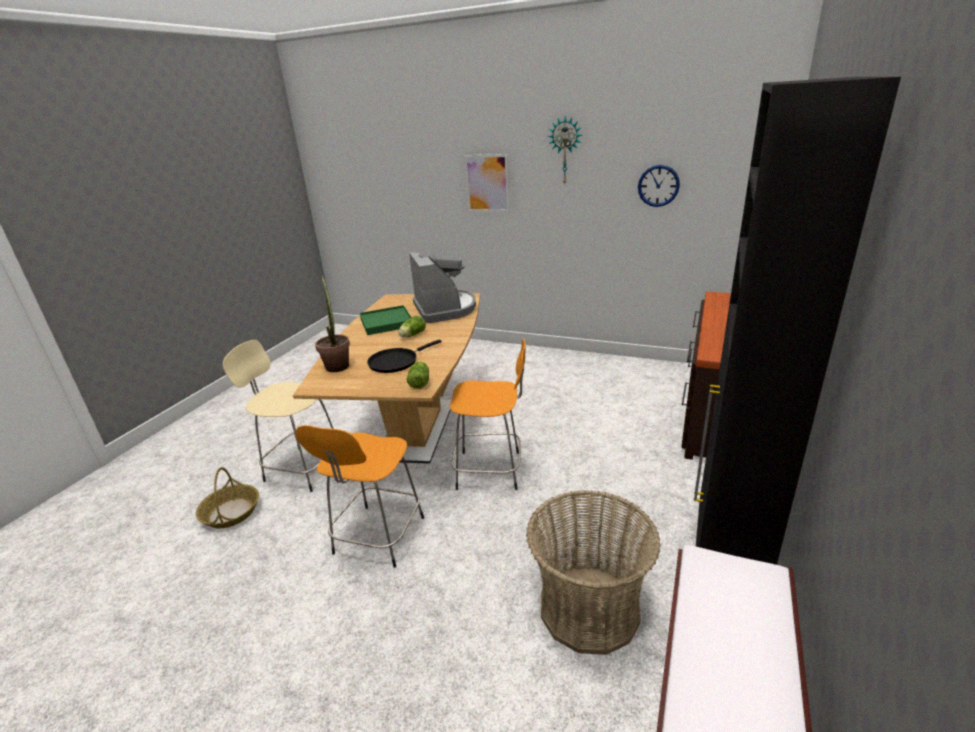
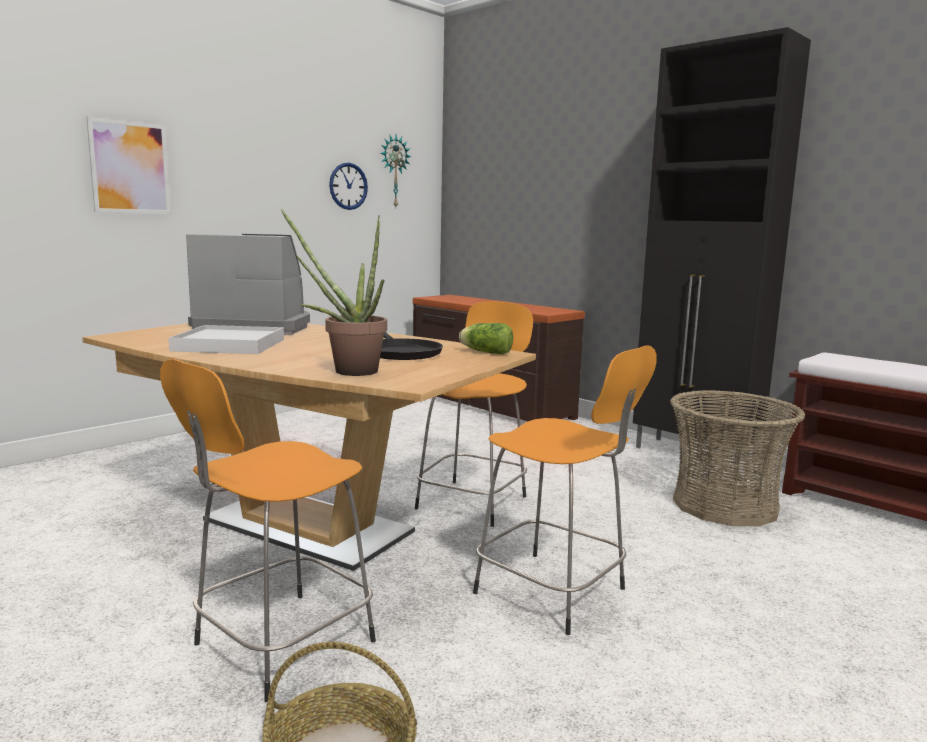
camera: 70 degrees left, 15 degrees down
beige stool [223,340,334,492] -> orange stool [160,359,376,702]
green tray [360,305,411,335] -> white tray [168,325,284,354]
lettuce [398,316,426,337] -> none
wall clock [547,116,582,184] -> wall clock moved to [381,134,411,207]

